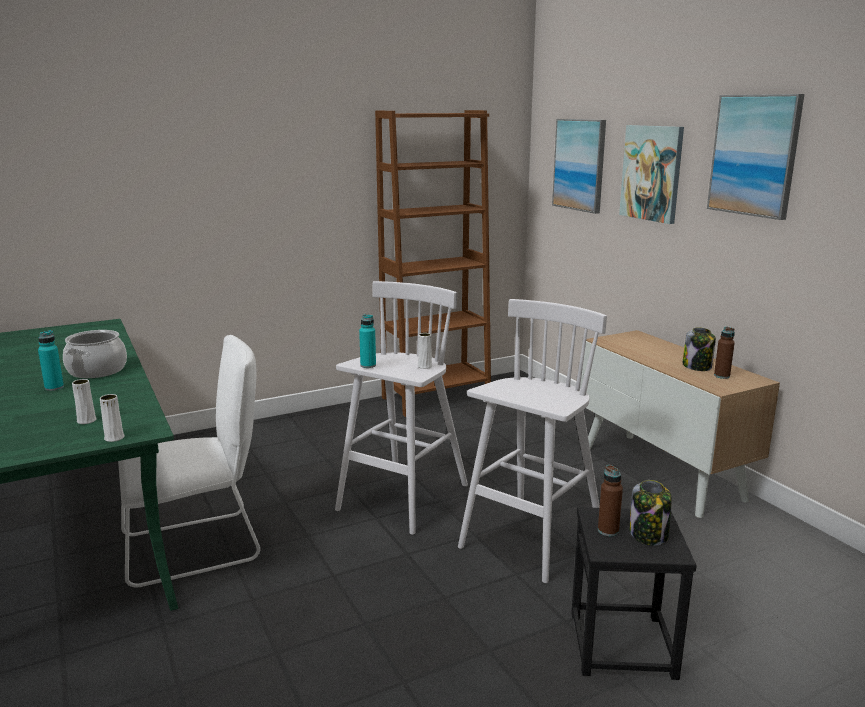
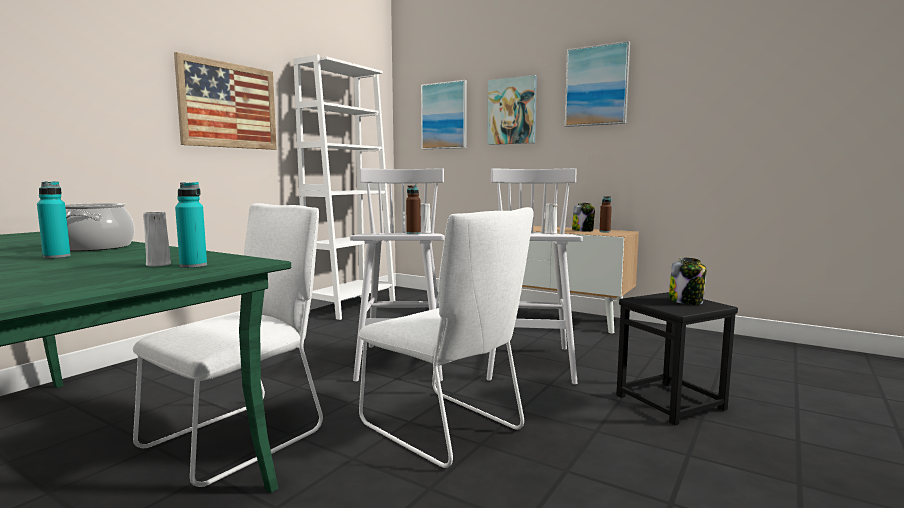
camera: 30 degrees left, 10 degrees down
white vase [100,394,124,442] -> white vase moved to [545,204,557,234]
turquoise bottle [359,314,376,368] -> turquoise bottle moved to [175,182,207,268]
brown bookcase [375,110,491,417] -> white bookcase [294,54,395,320]
brown bottle [598,465,623,536] -> brown bottle moved to [406,185,421,234]
none -> picture [174,52,277,150]
none -> white chair [358,207,533,468]

